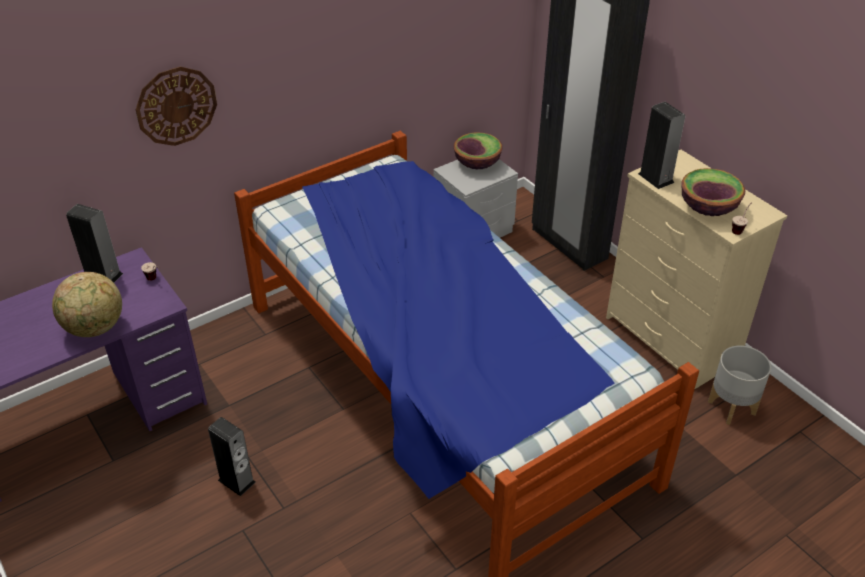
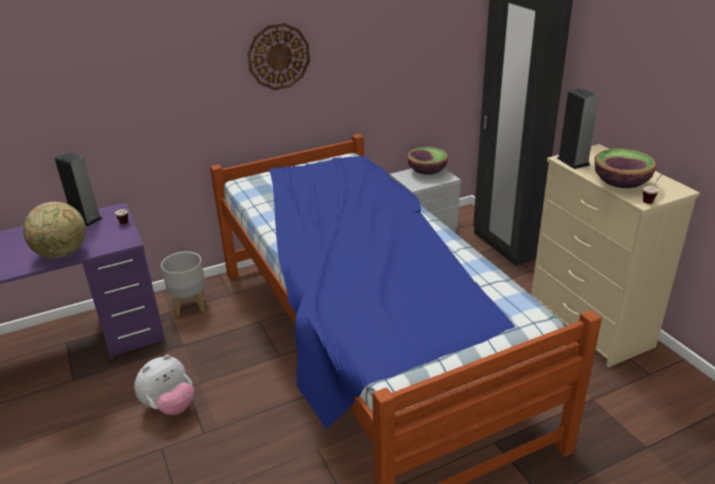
camera: 10 degrees right, 10 degrees down
wall clock [136,67,217,146] -> wall clock moved to [247,23,310,90]
speaker [208,417,256,496] -> plush toy [134,354,194,415]
grey planter [708,345,771,425] -> grey planter moved to [161,252,206,316]

